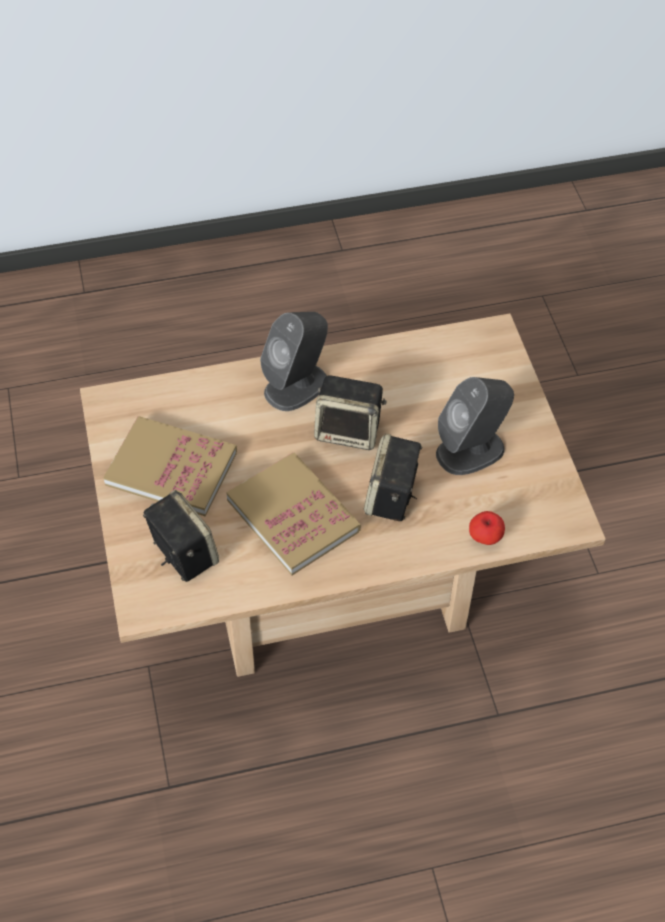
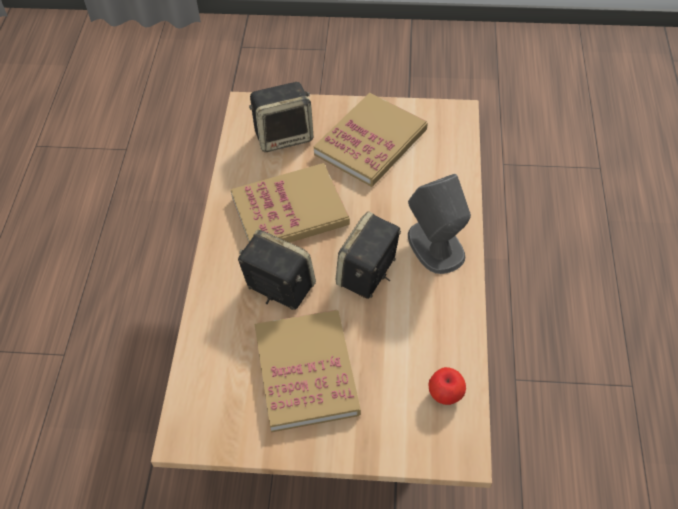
camera: 110 degrees right, 0 degrees up
grey speaker [436,377,514,475] -> book [255,310,361,432]
apple [469,511,505,545] -> apple moved to [428,367,466,405]

